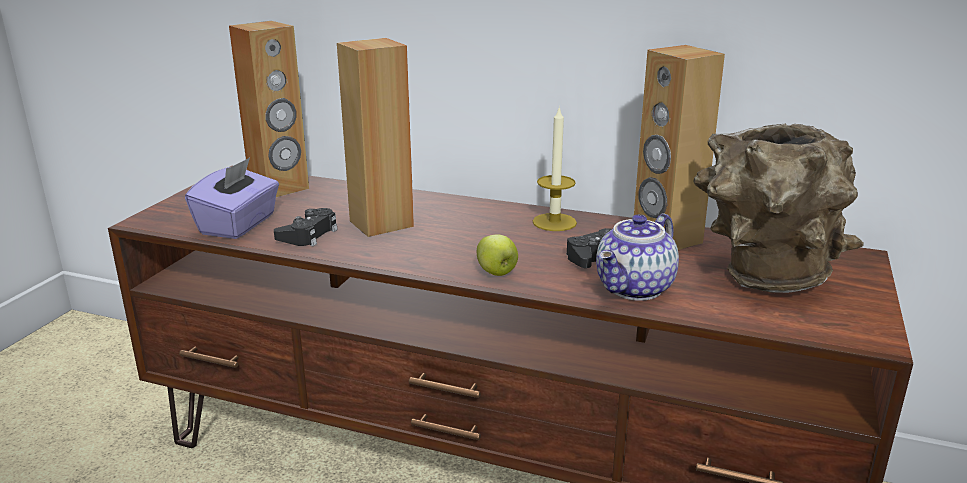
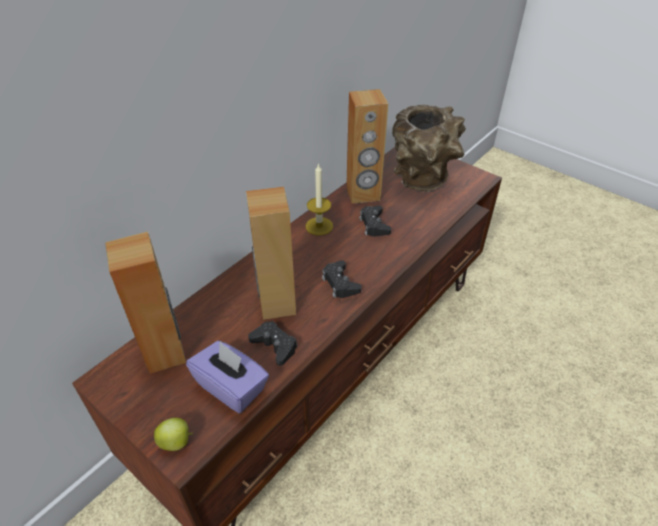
camera: 70 degrees left, 20 degrees up
apple [477,235,518,276] -> apple moved to [154,418,193,451]
teapot [596,213,679,301] -> none
none -> black game controller [322,260,361,298]

